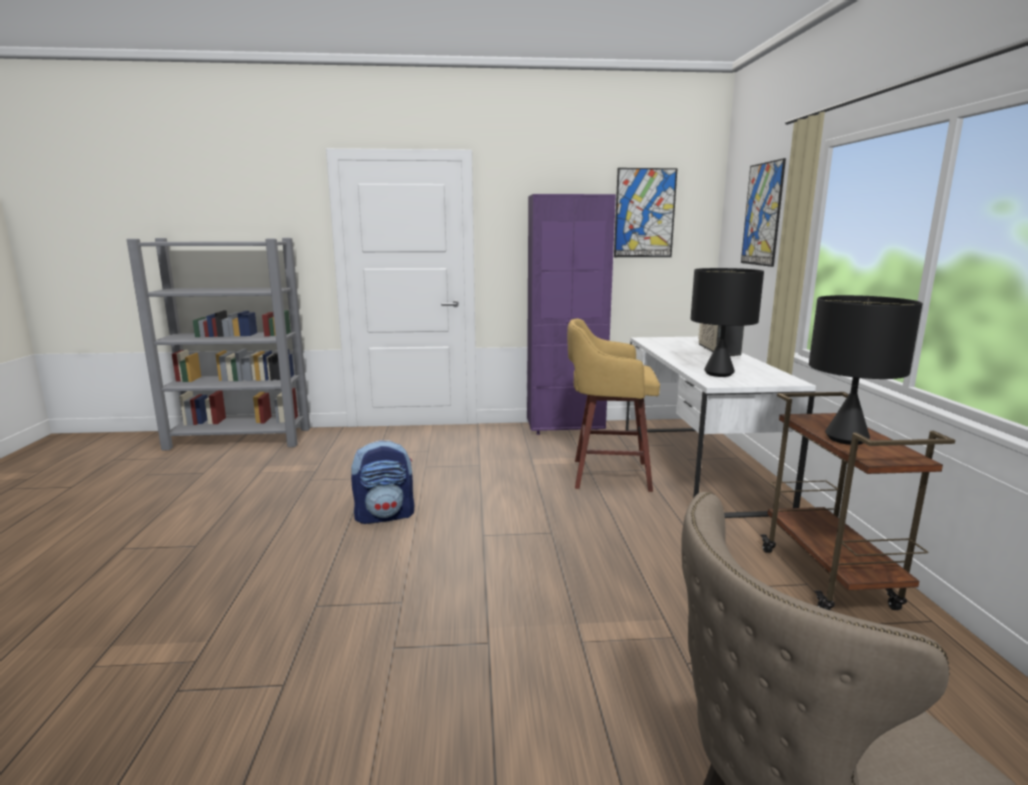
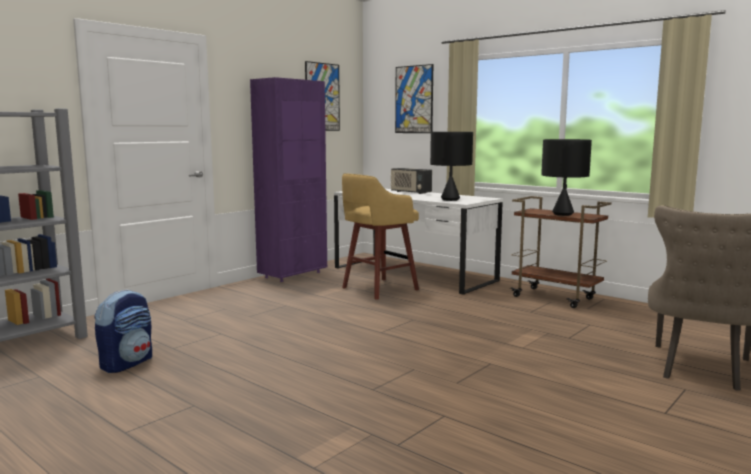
camera: 45 degrees left, 5 degrees down
backpack [351,440,414,524] -> backpack moved to [94,289,152,373]

